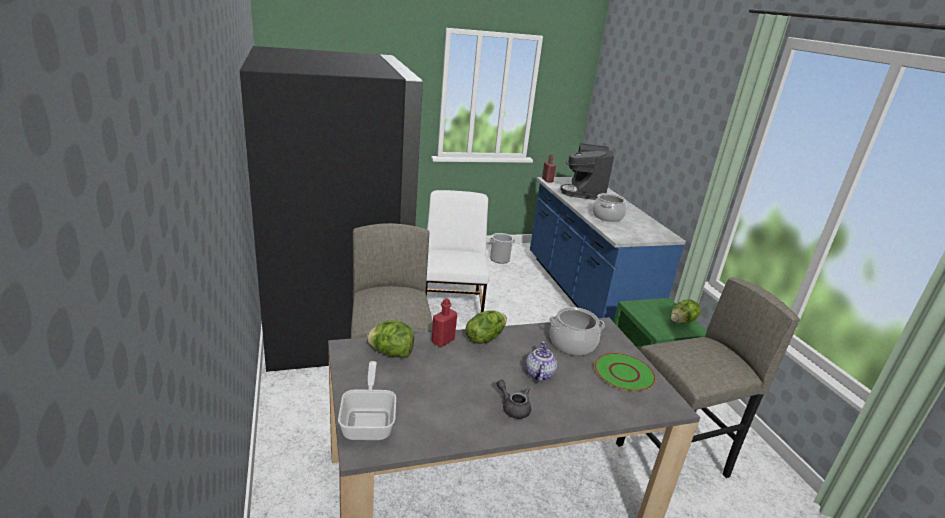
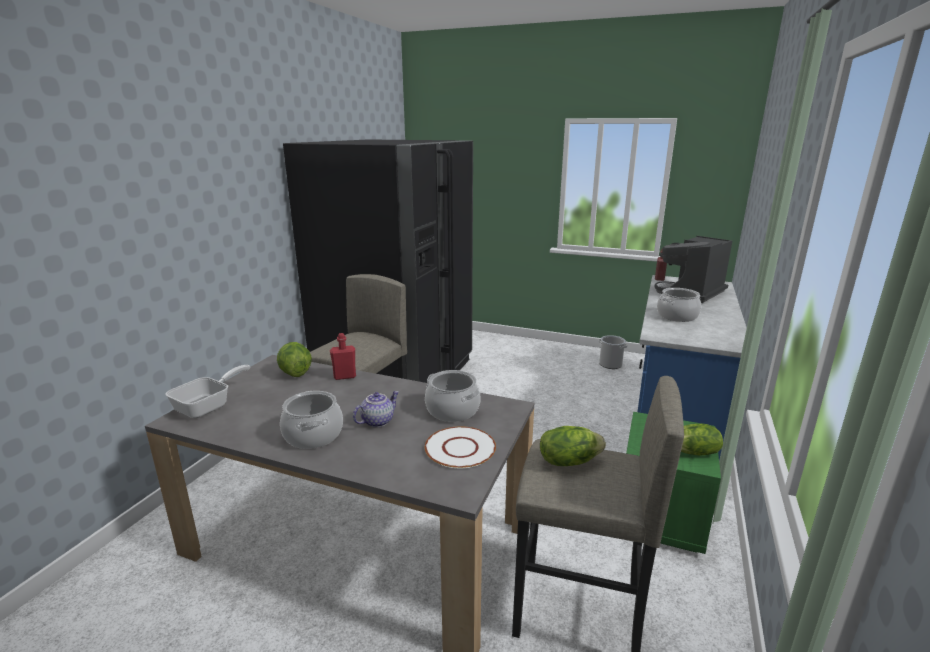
camera: 40 degrees right, 5 degrees down
white chair [426,190,489,312] -> none
lettuce [465,310,507,344] -> lettuce moved to [540,426,606,466]
grey teapot [496,380,531,419] -> cooking pot [280,391,343,449]
green plate [594,353,656,392] -> white plate [425,426,496,468]

